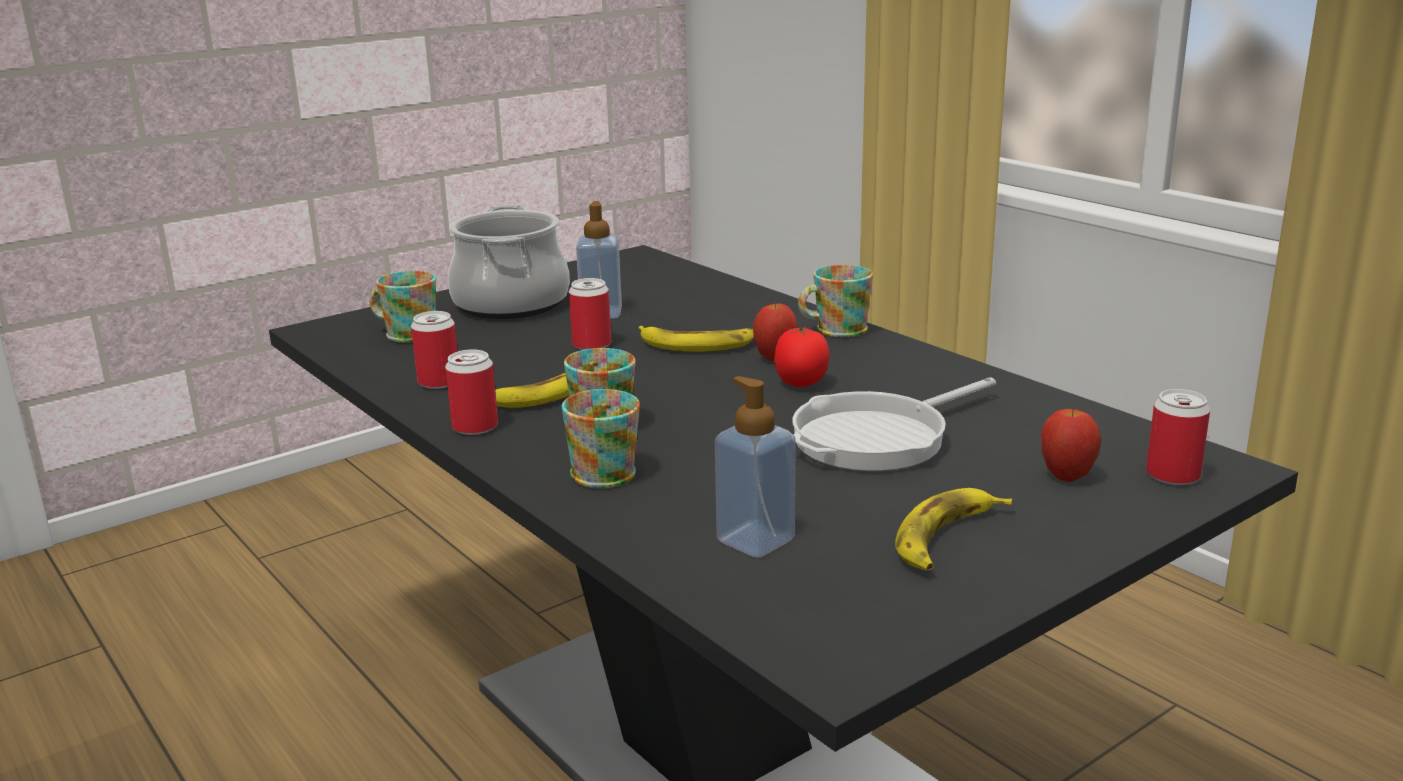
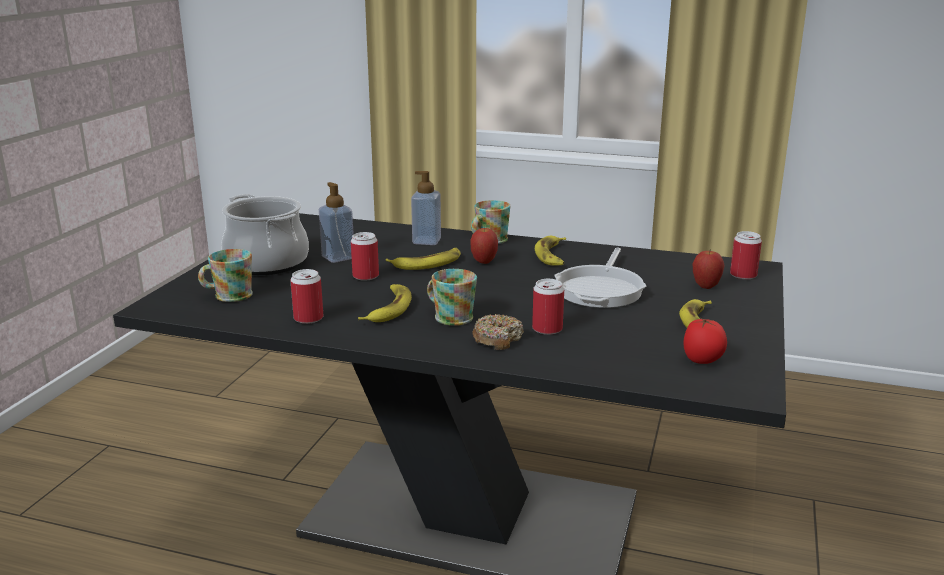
camera: 35 degrees left, 0 degrees up
can [445,349,498,435] -> can moved to [532,279,564,335]
mug [562,389,640,488] -> donut [472,314,524,350]
soap dispenser [715,376,796,558] -> soap dispenser moved to [411,171,441,245]
tomato [774,327,830,387] -> tomato moved to [683,318,727,364]
none -> banana [535,236,566,266]

